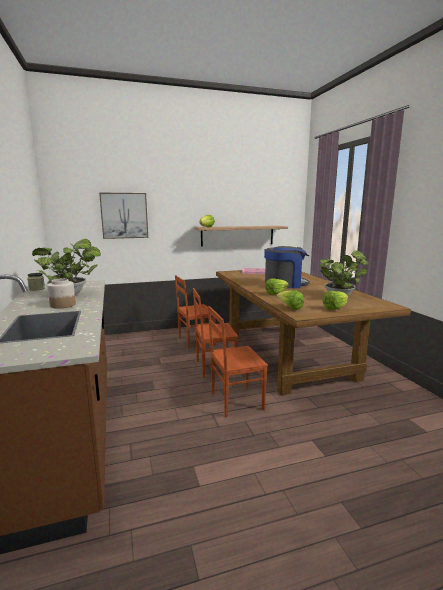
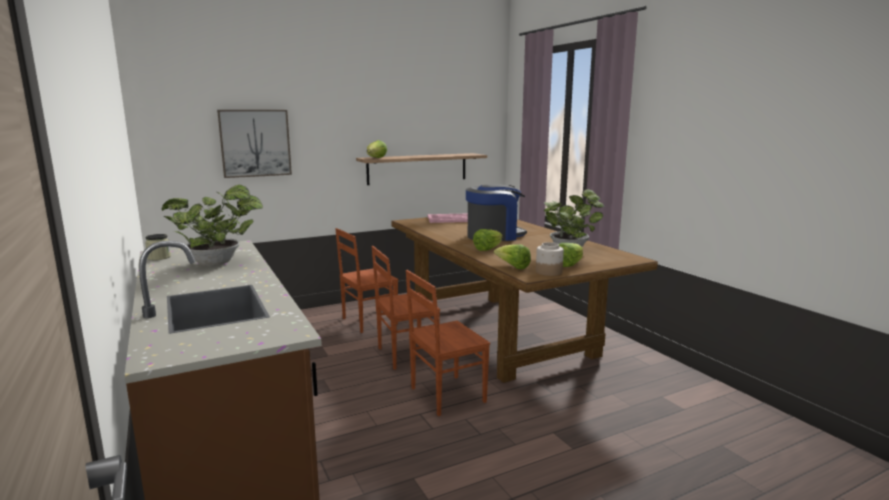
camera: 10 degrees left, 0 degrees up
jar [47,278,76,309] -> jar moved to [536,242,564,276]

